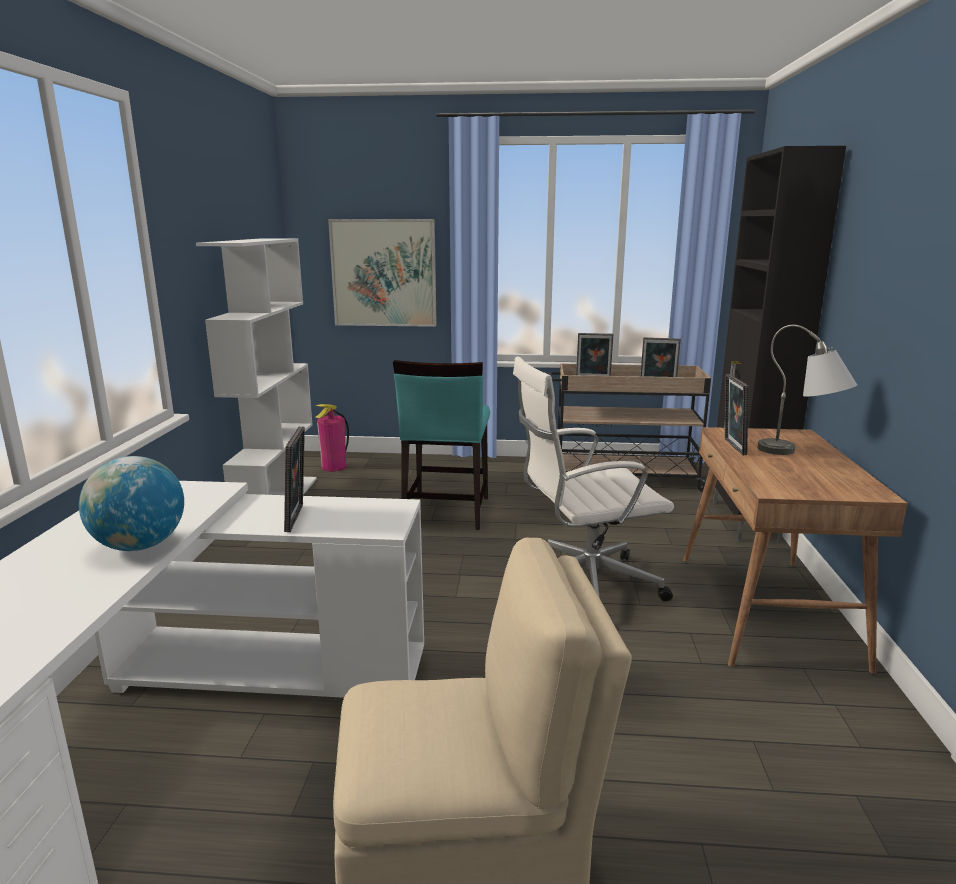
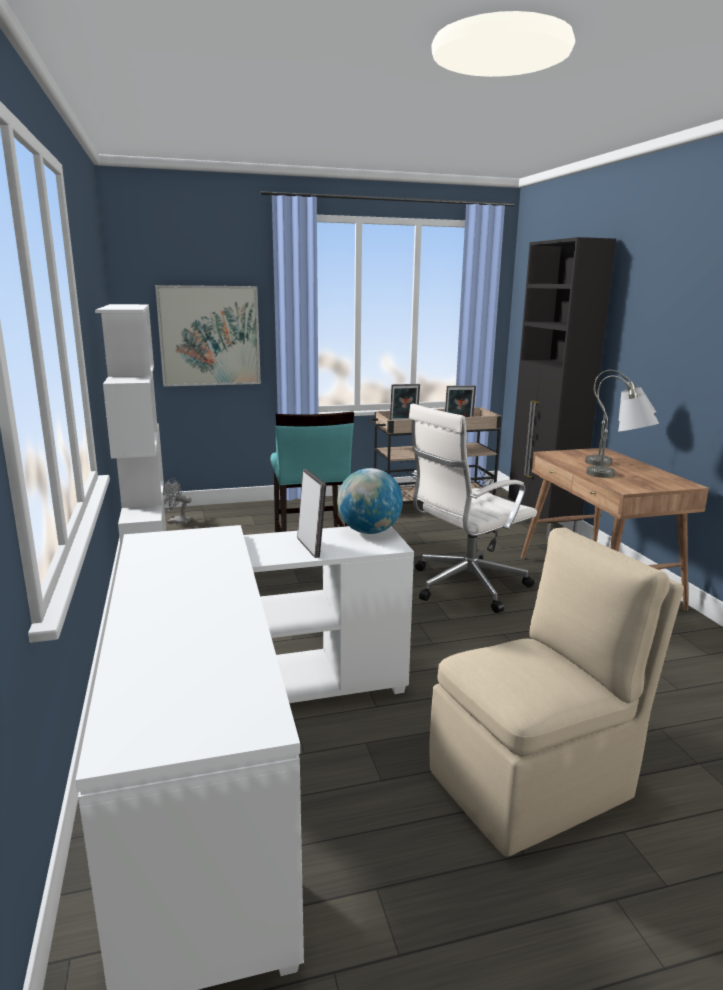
camera: 20 degrees left, 0 degrees up
globe [79,456,184,551] -> globe moved to [337,468,403,534]
fire extinguisher [315,404,349,472] -> grey fan [163,478,191,524]
picture frame [725,374,749,455] -> none
none -> grey table lamp [586,375,659,478]

